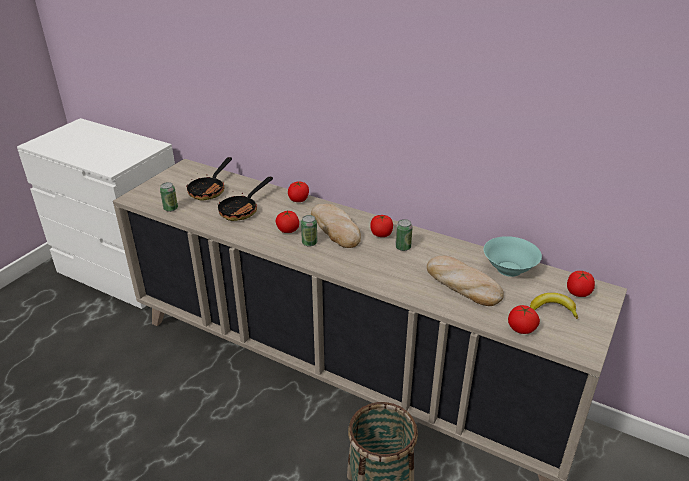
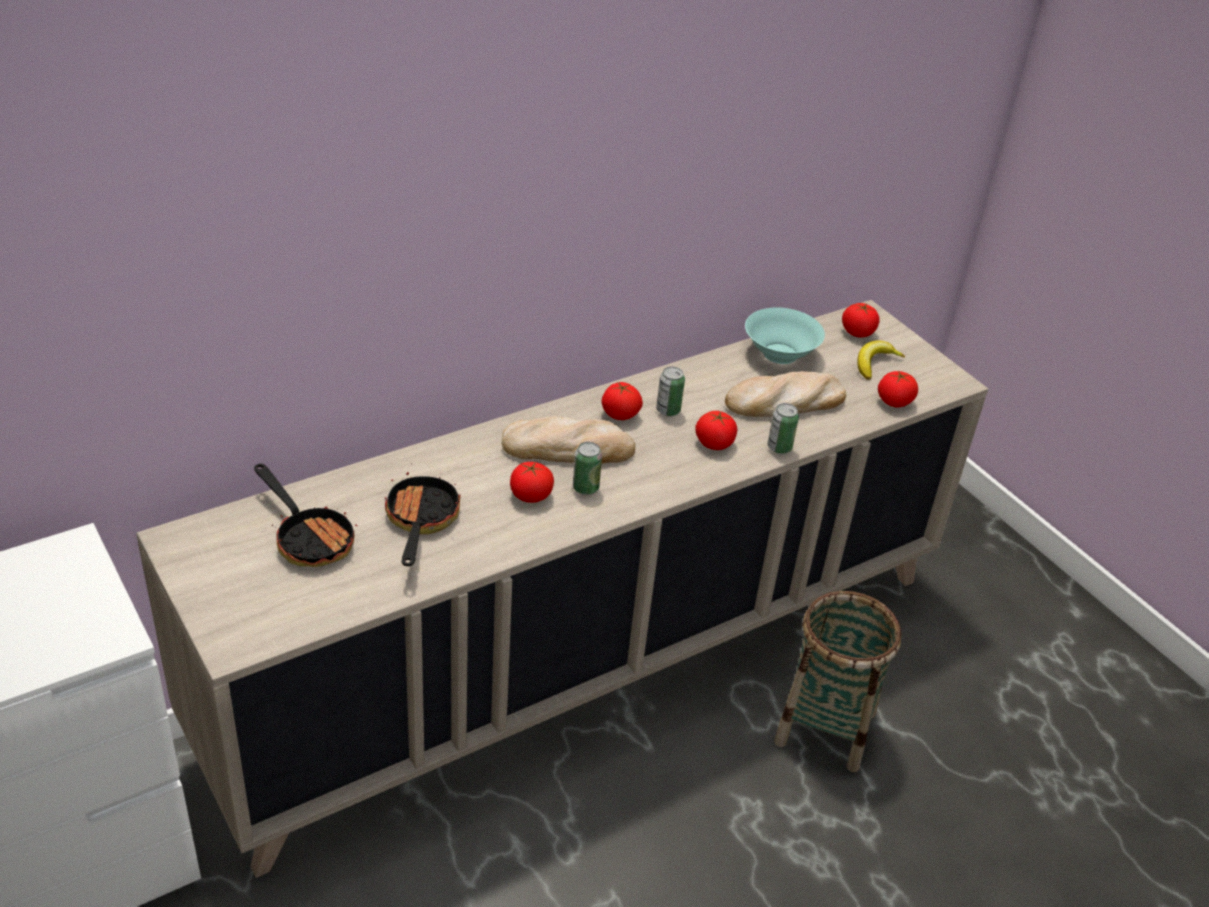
camera: 65 degrees left, 5 degrees up
can [160,182,178,212] -> can moved to [767,403,799,454]
frying pan [218,177,273,221] -> frying pan turned 150 degrees counterclockwise [385,463,461,566]
tomato [288,182,309,202] -> tomato moved to [695,411,737,450]

